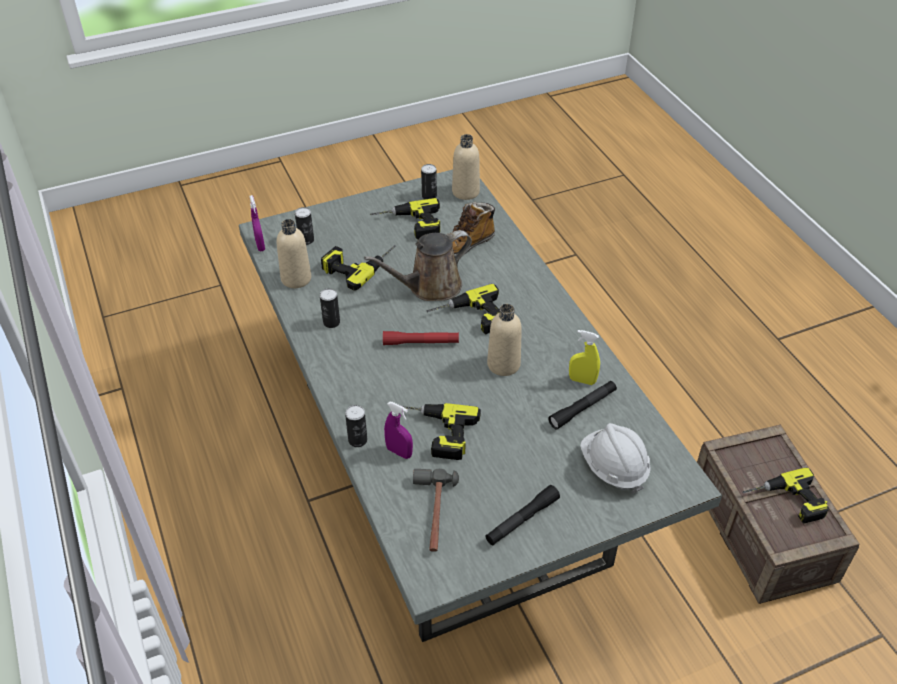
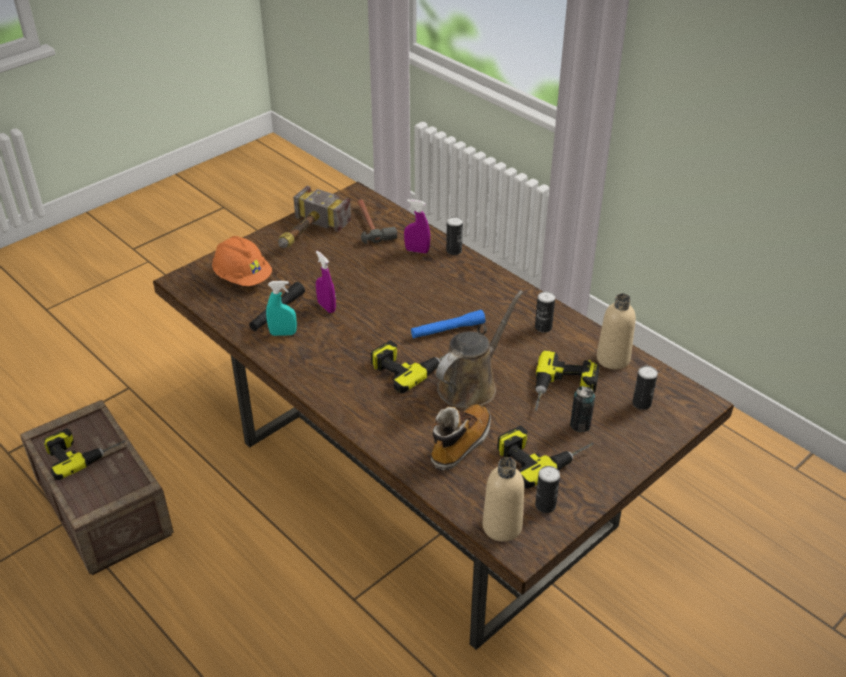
camera: 160 degrees right, 5 degrees down
grey dining table [239,169,722,642] -> brown dining table [153,182,734,650]
purple spray bottle [250,195,265,251] -> purple spray bottle moved to [316,251,336,313]
red flashlight [383,331,459,345] -> blue flashlight [411,310,485,338]
power drill [402,403,481,460] -> none
black flashlight [485,485,560,545] -> hammer [278,186,351,248]
beige bottle [487,304,522,376] -> none
yellow spray bottle [569,330,600,385] -> turquoise spray bottle [266,281,297,336]
white hard hat [580,423,651,494] -> orange hard hat [212,236,272,286]
none -> can [570,386,595,432]

